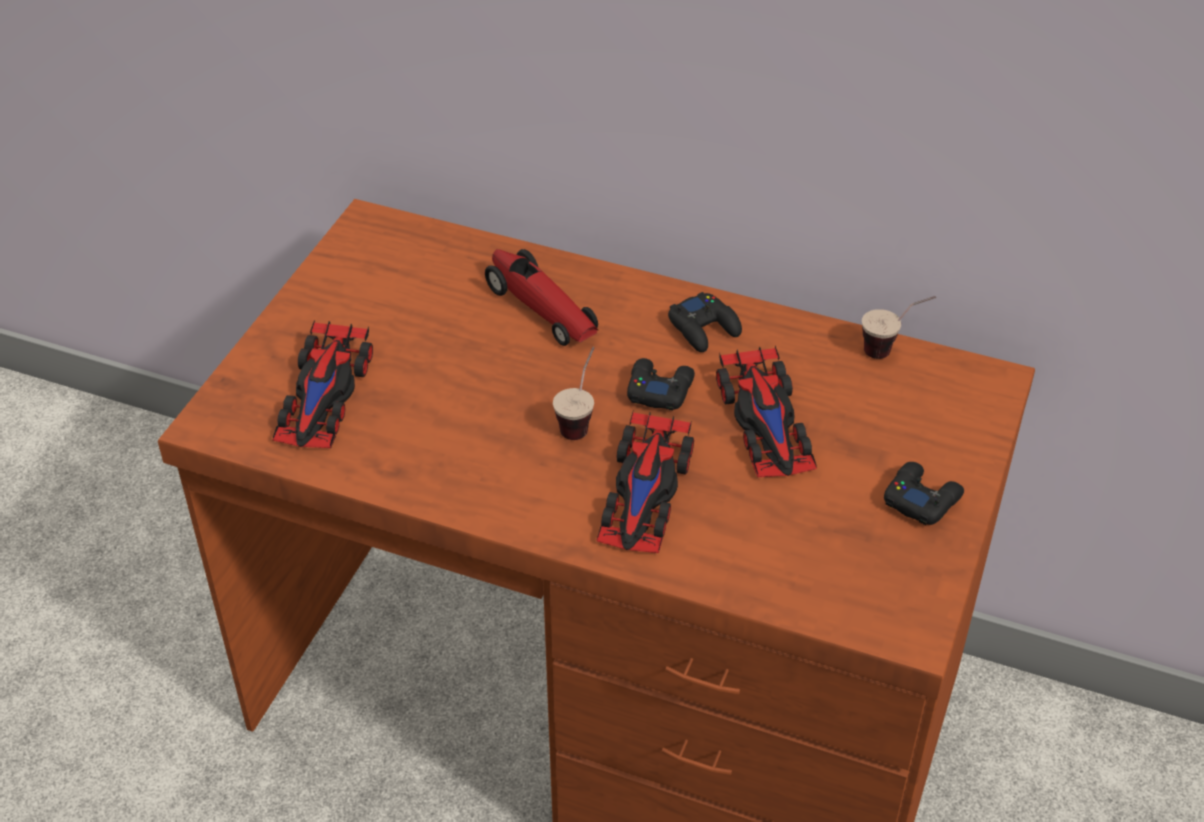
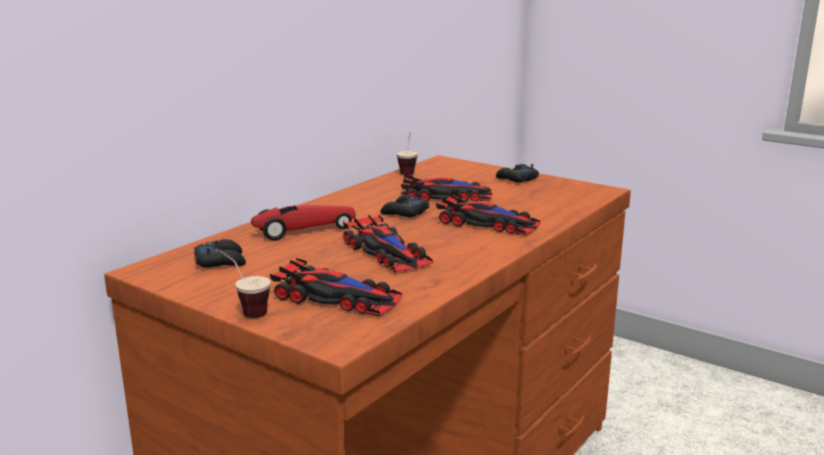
camera: 75 degrees left, 25 degrees down
cup [553,347,595,440] -> cup moved to [220,251,270,318]
black game controller [668,292,742,352] -> black game controller moved to [194,239,246,267]
none -> toy car [343,215,433,272]

